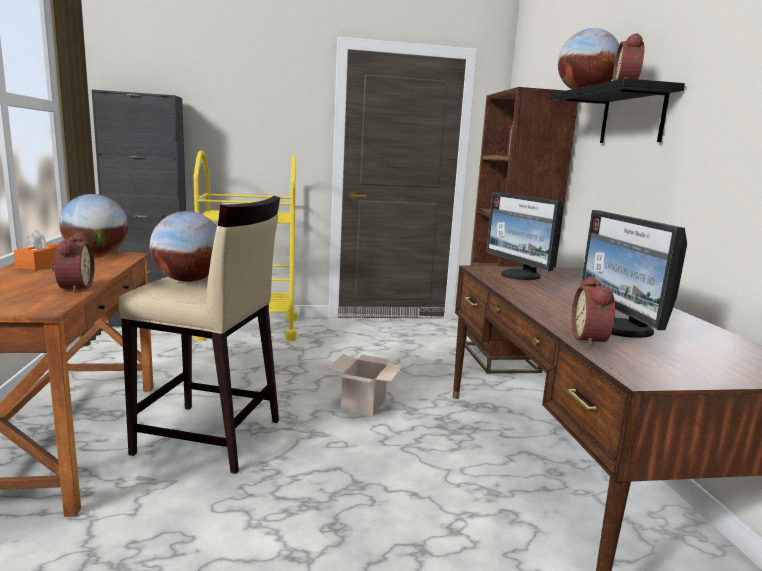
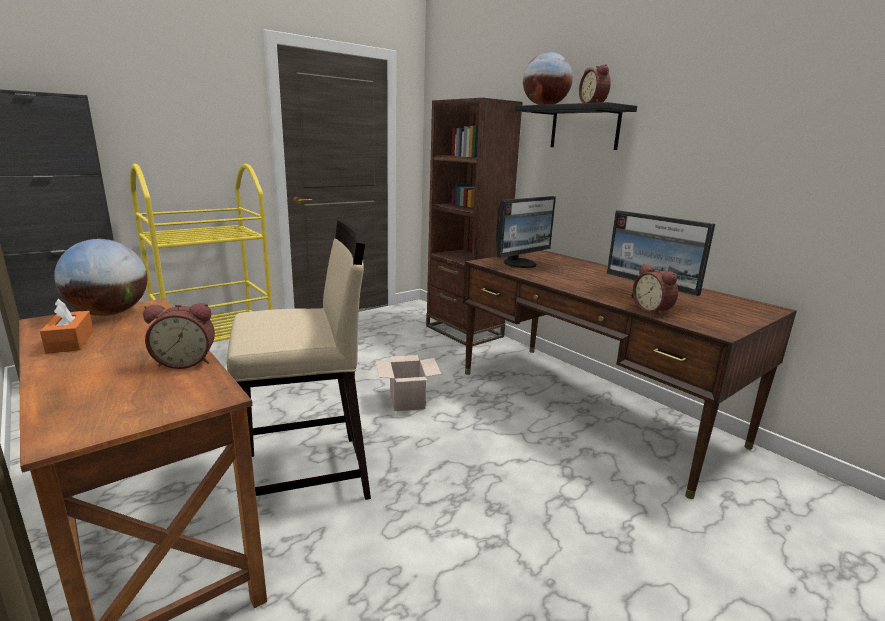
camera: 30 degrees left, 5 degrees up
alarm clock [51,234,95,293] -> alarm clock turned 120 degrees clockwise [143,303,215,369]
globe [150,211,217,282] -> none
monitor [486,192,563,280] -> monitor turned 75 degrees counterclockwise [496,196,556,268]

